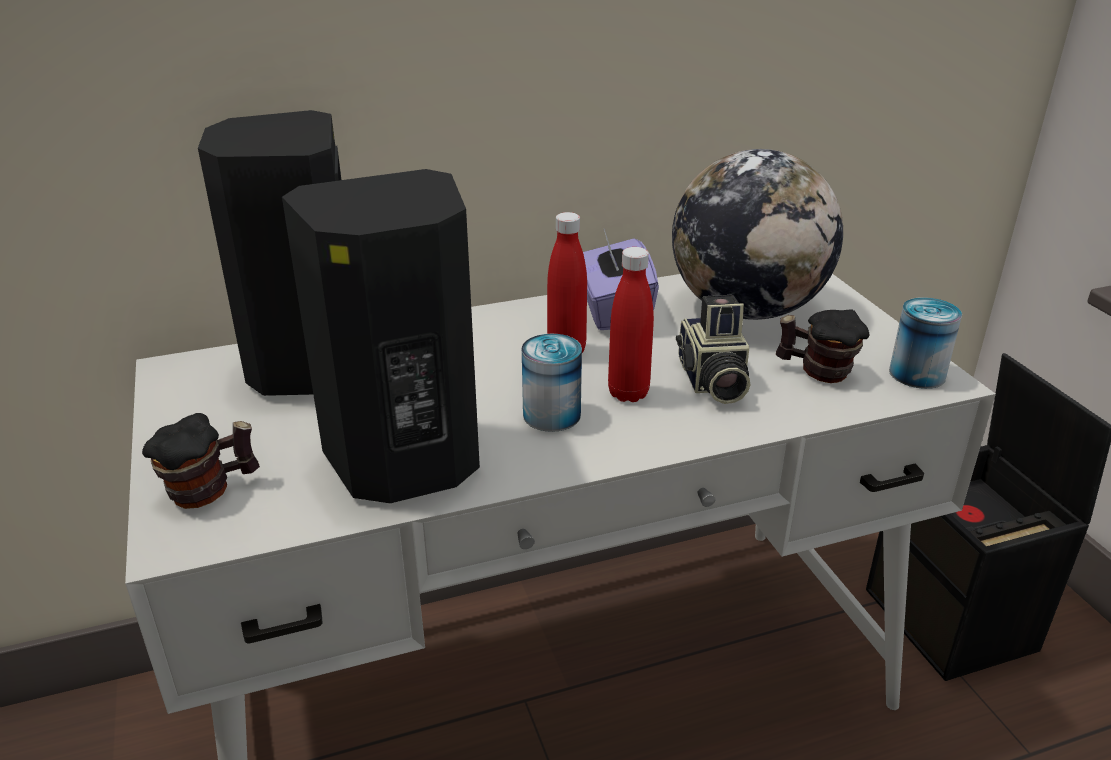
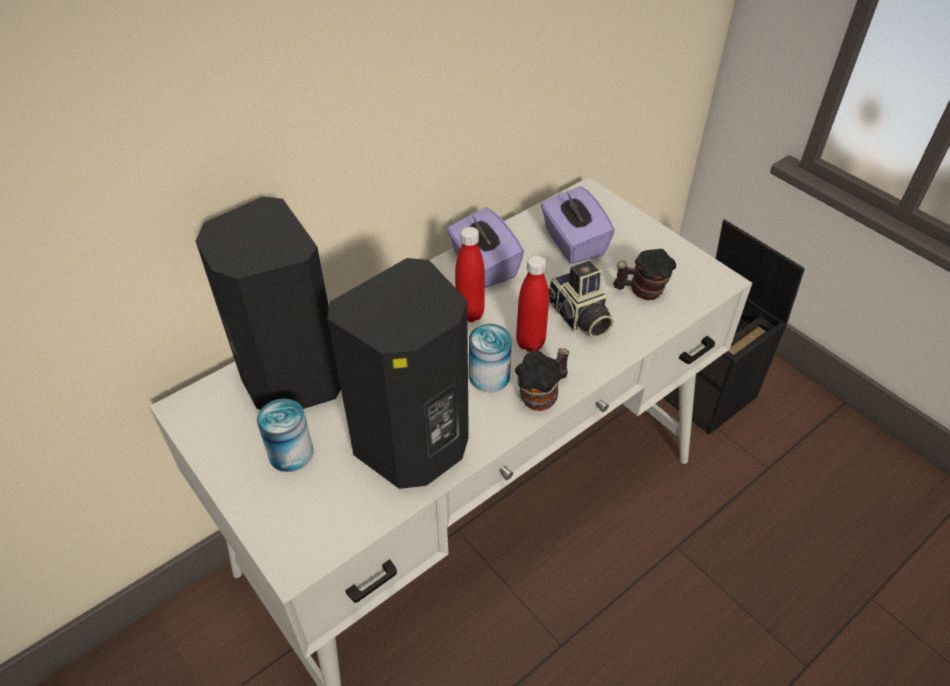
camera: 20 degrees left, 15 degrees up
mug [142,413,260,509] -> mug moved to [515,348,570,411]
globe [672,149,843,320] -> purple tissue box [541,186,615,264]
can [889,297,962,389] -> can moved to [257,399,313,472]

